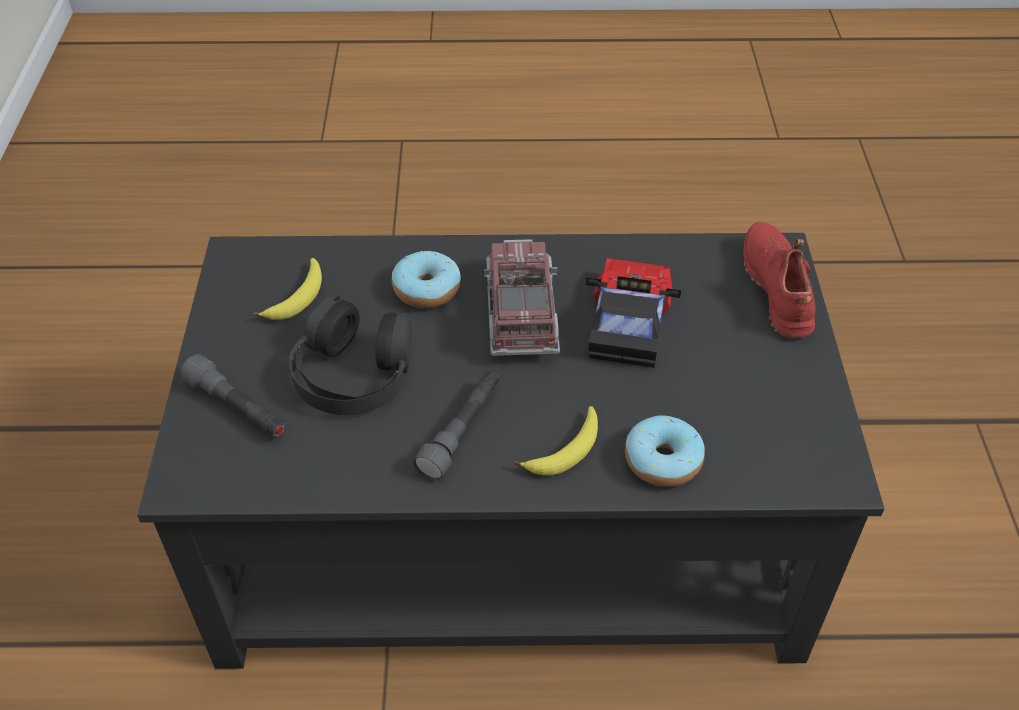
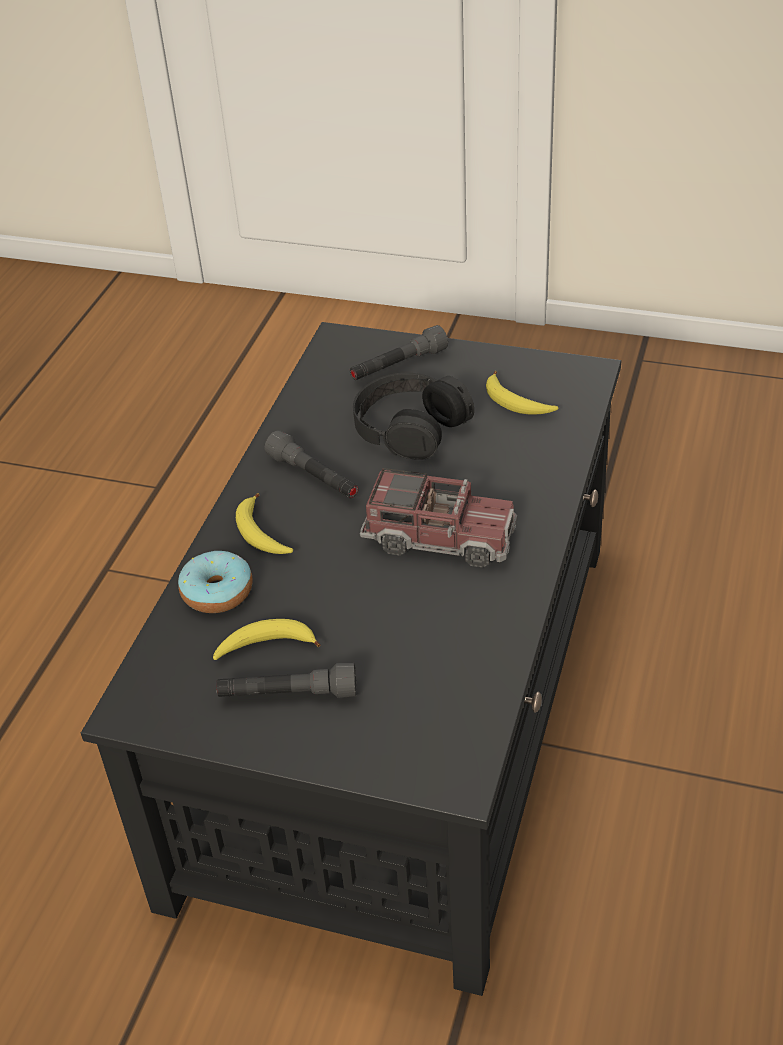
camera: 110 degrees right, 5 degrees down
donut [392,251,461,308] -> none
toy car [586,258,681,368] -> none
red shoe [743,222,815,338] -> none
none -> banana [213,619,320,660]
none -> grey flashlight [216,663,357,698]

